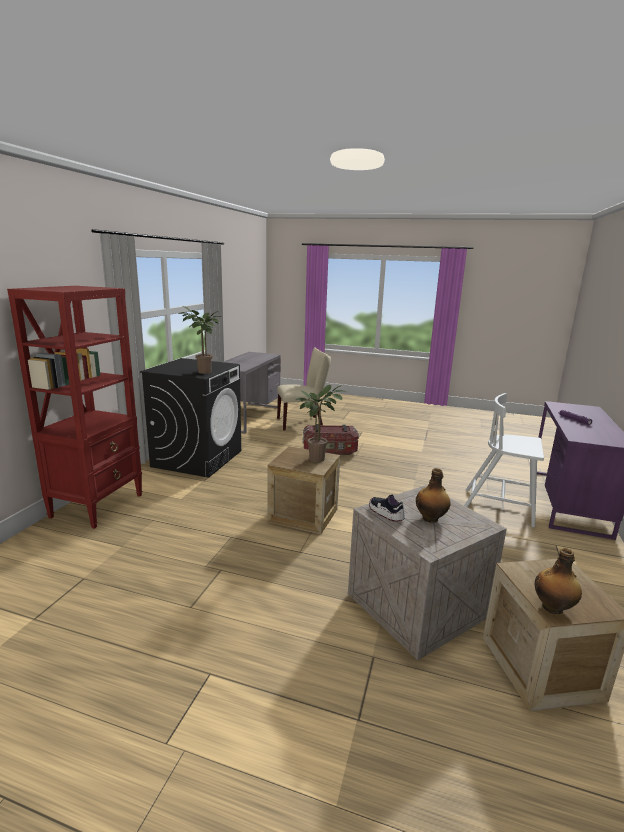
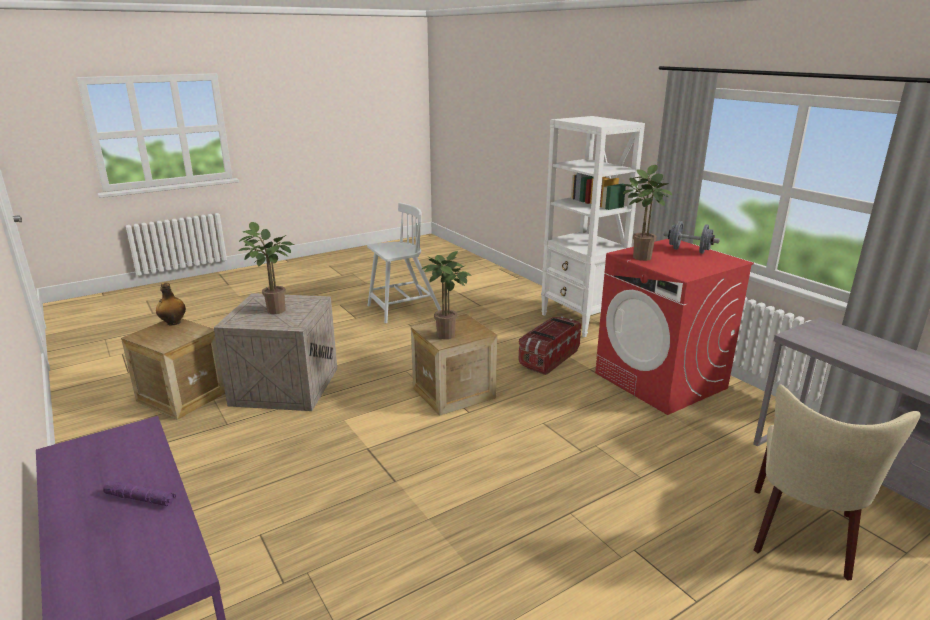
camera: 130 degrees right, 5 degrees up
red bookcase [7,286,142,529] -> white bookcase [541,116,645,337]
black washing machine [140,358,241,478] -> red washing machine [595,239,754,415]
storage box [303,424,359,455] -> storage box moved to [518,316,581,375]
shoe [369,495,405,522] -> none
bottle [416,468,450,523] -> potted plant [239,222,294,314]
white chair [464,393,544,527] -> white chair moved to [367,203,441,323]
none -> grey dumbbell [664,221,720,253]

